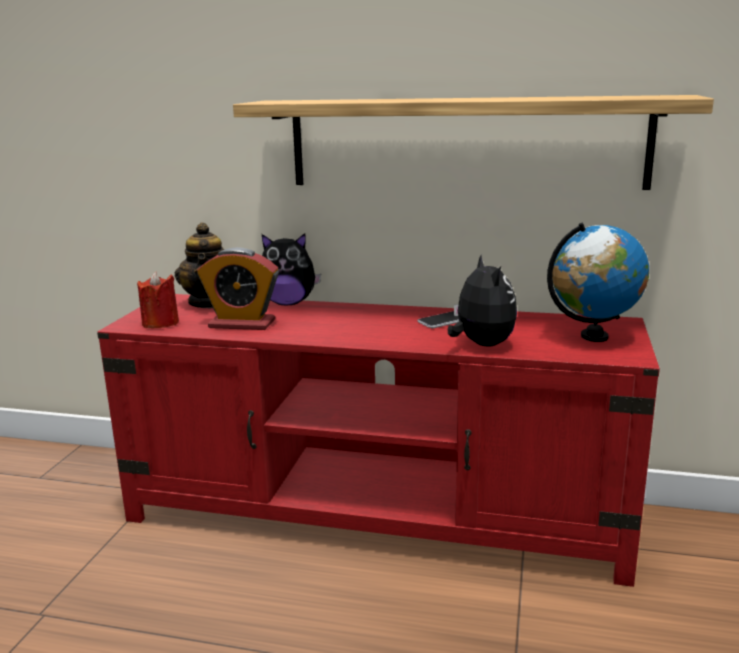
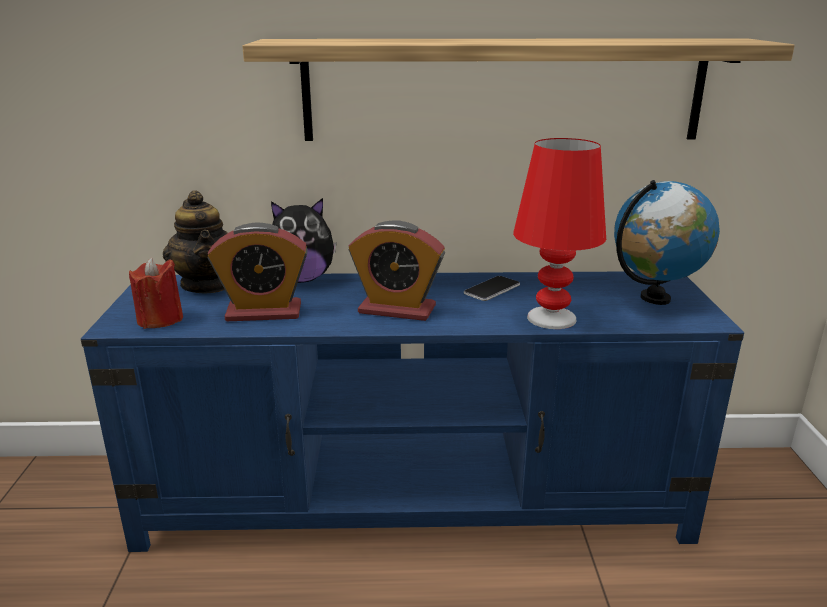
camera: 15 degrees left, 5 degrees up
red tv stand [97,294,660,587] -> blue tv stand [81,271,744,552]
plush toy [448,255,517,346] -> red table lamp [513,138,606,329]
none -> alarm clock [348,220,445,321]

